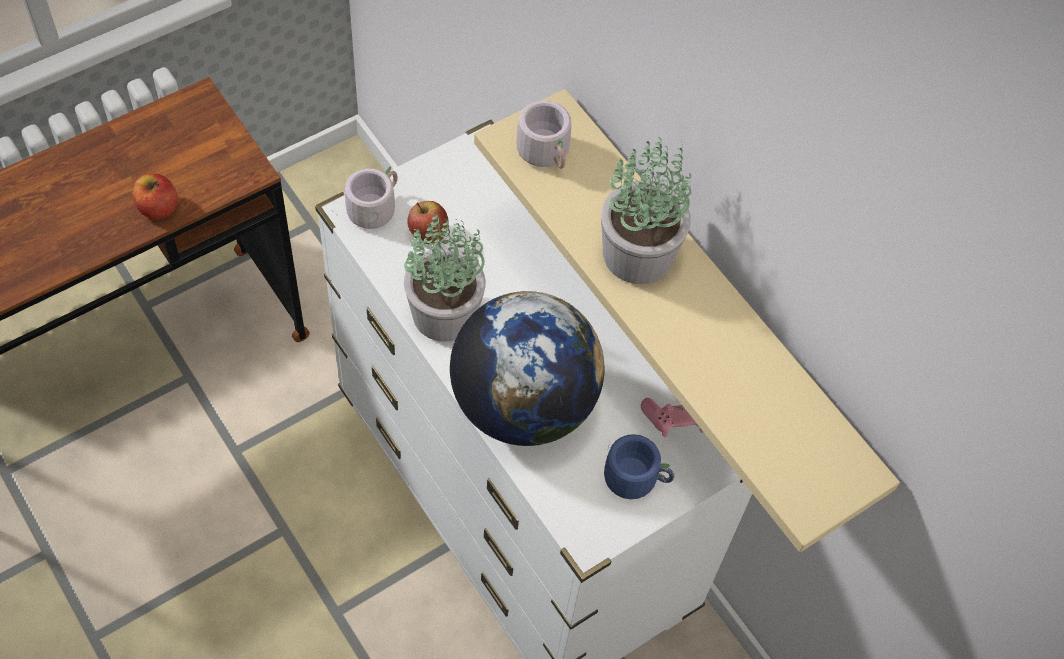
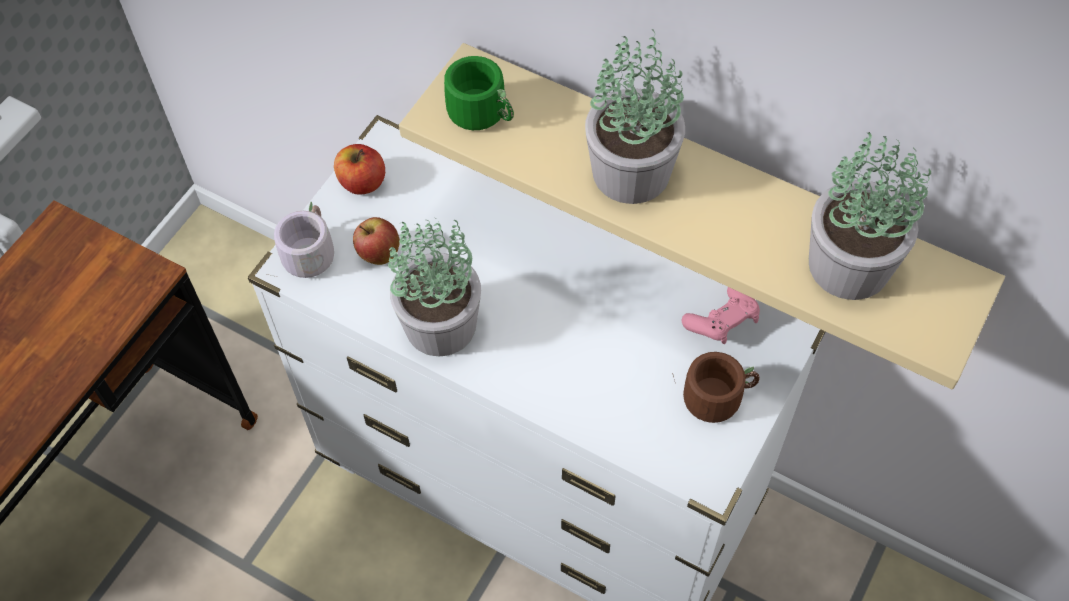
camera: 20 degrees left, 0 degrees up
apple [133,174,178,219] -> apple moved to [334,144,385,195]
globe [450,291,605,446] -> none
grey mug [516,100,571,169] -> green mug [444,56,514,130]
blue mug [604,434,674,499] -> brown mug [672,352,760,423]
none -> potted plant [809,132,931,300]

